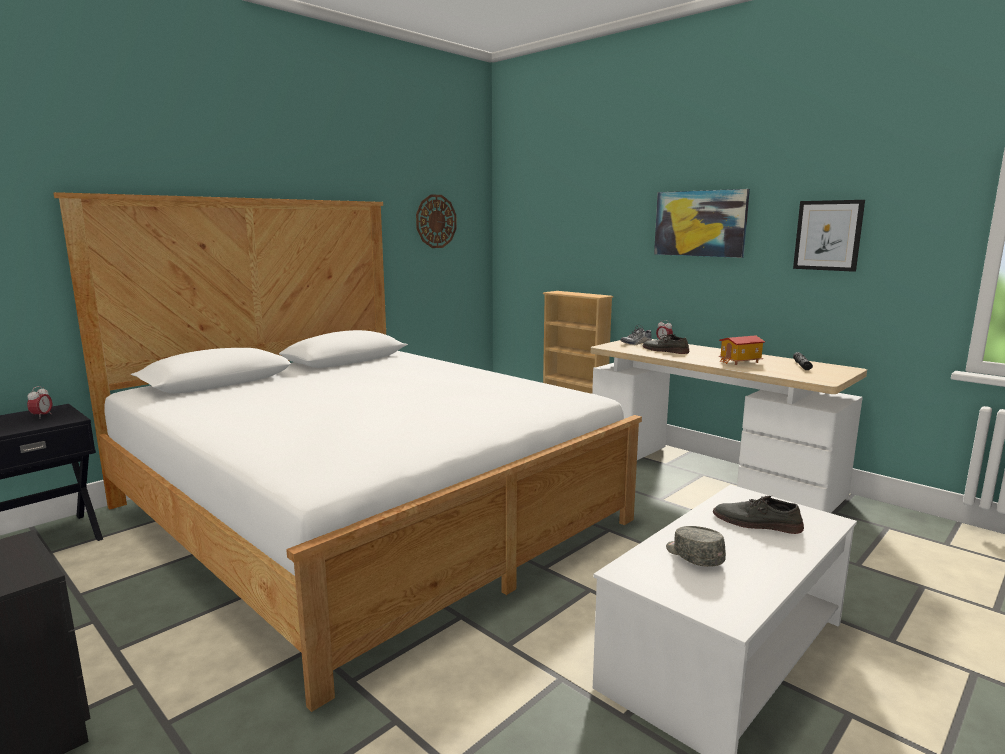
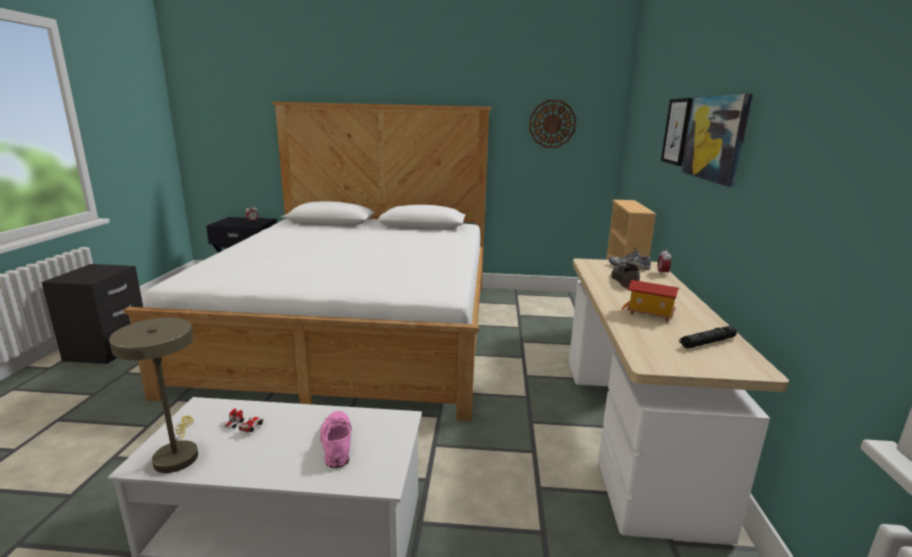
camera: 50 degrees right, 5 degrees up
grey cap [666,526,726,567] -> toy car [222,408,263,433]
grey shoe [713,496,804,534] -> pink shoe [320,411,352,468]
picture [793,200,865,272] -> picture moved to [661,98,693,166]
none -> beige table lamp [109,318,198,473]

